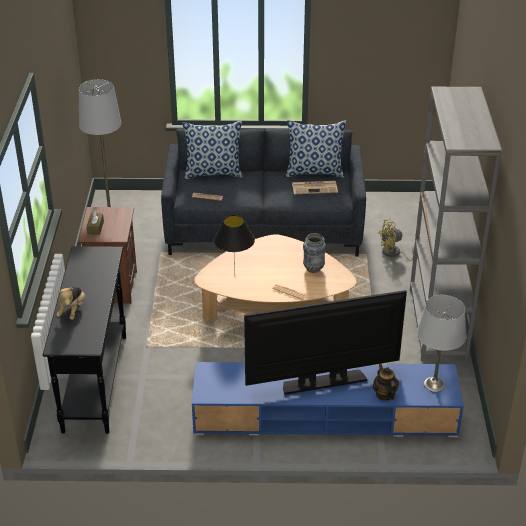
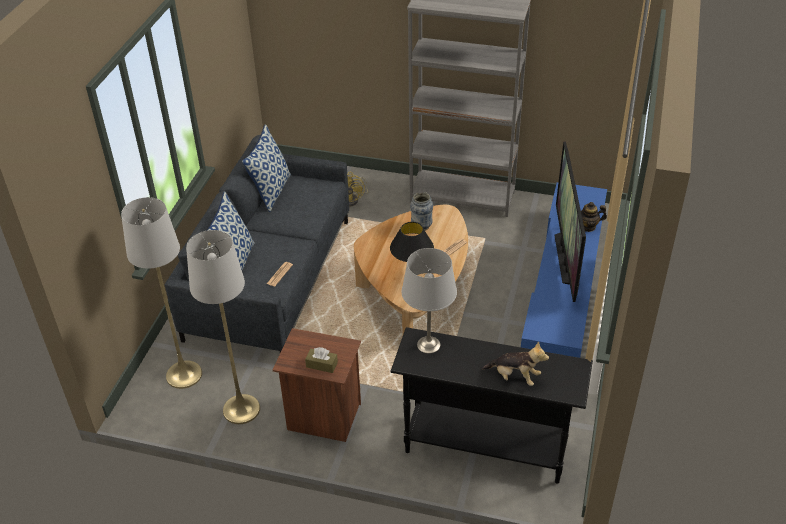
camera: 75 degrees left, 5 degrees up
newspaper [292,181,338,194] -> none
grey table lamp [417,295,466,392] -> grey table lamp moved to [401,248,457,354]
none -> grey floor lamp [121,197,202,389]

